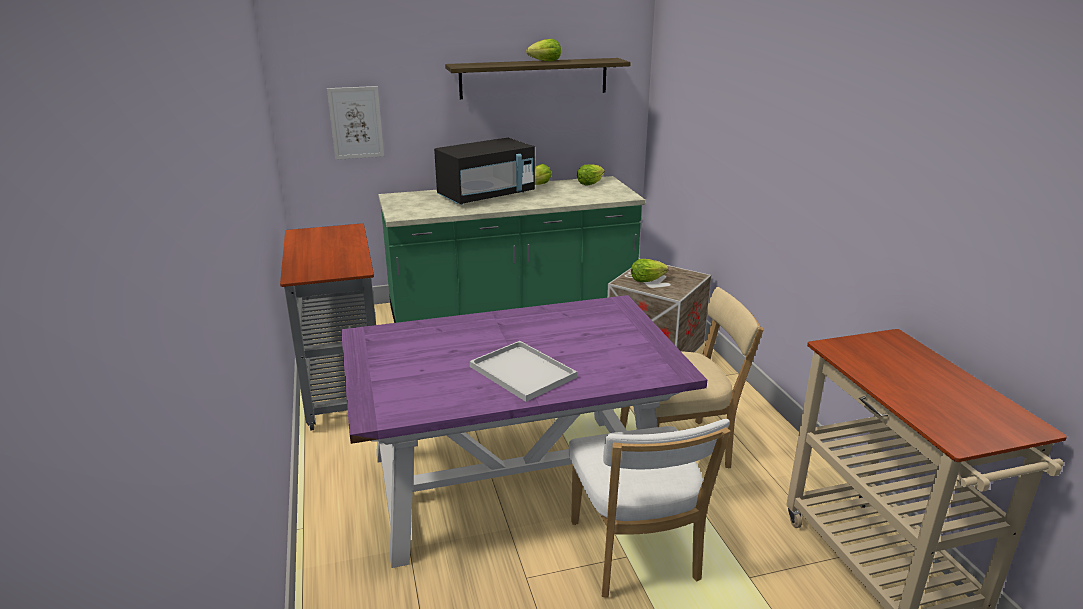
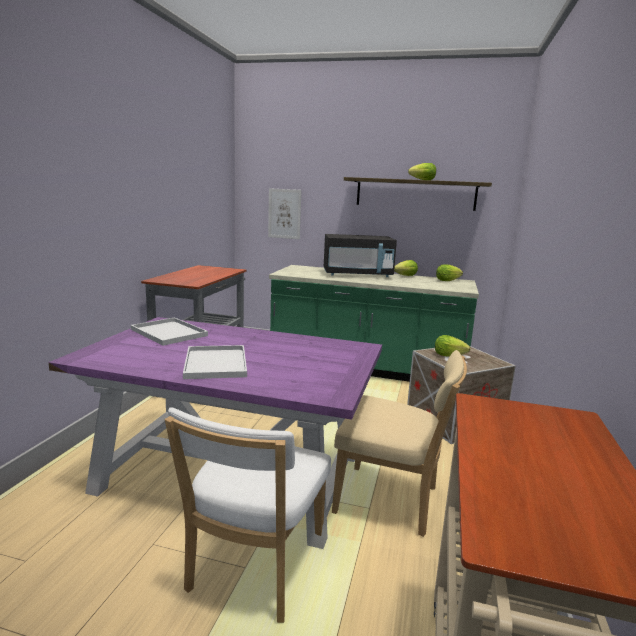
camera: 30 degrees right, 10 degrees down
none -> white tray [131,317,208,346]

